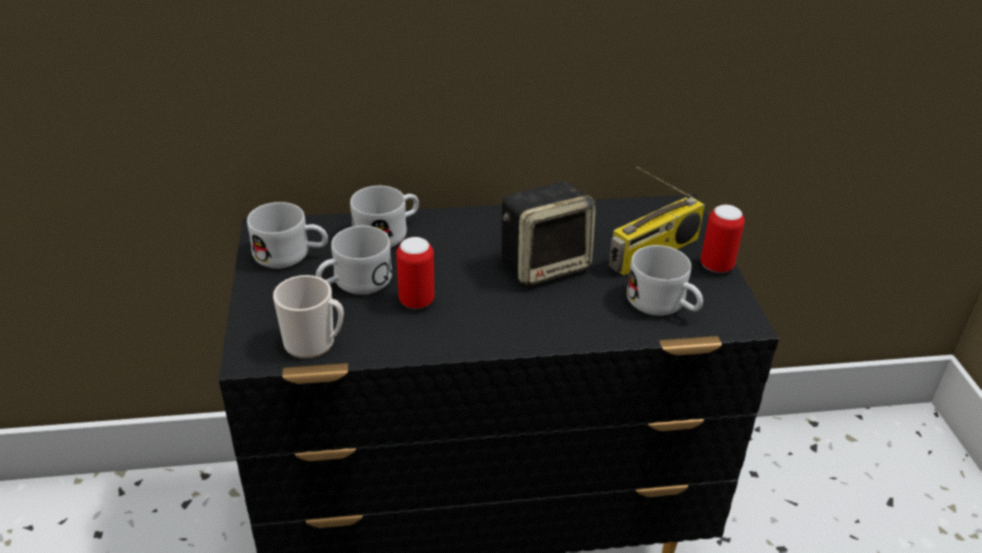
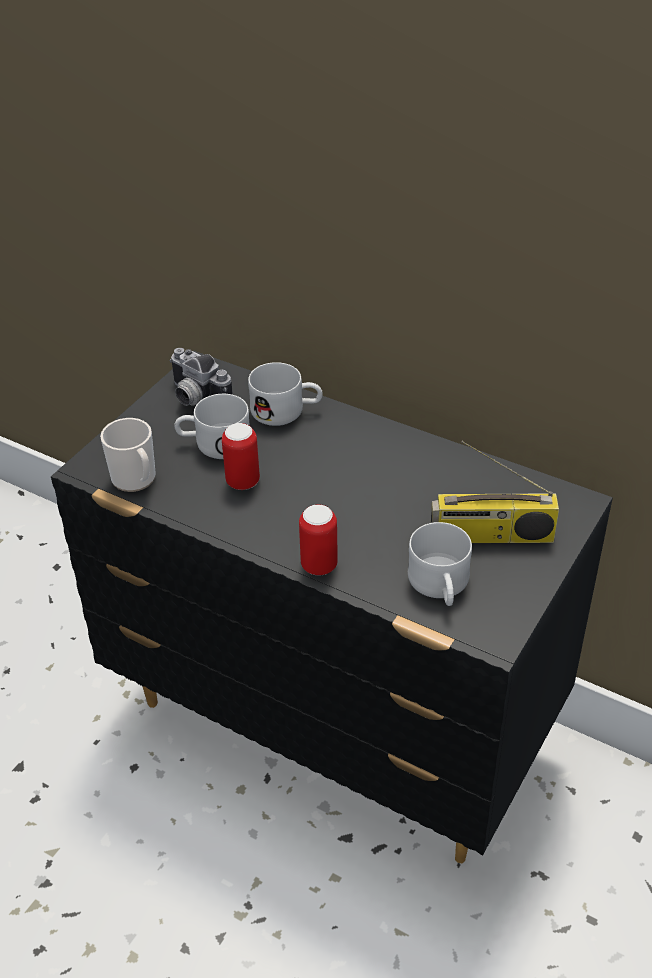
camera: 40 degrees right, 5 degrees up
white mug [247,202,328,268] -> camera [169,348,233,406]
speaker [501,182,596,286] -> none
can [701,205,745,273] -> can moved to [299,504,338,576]

